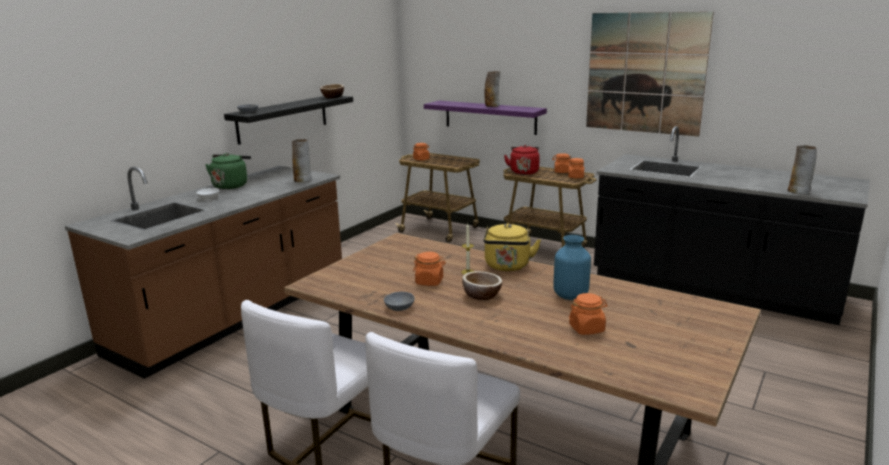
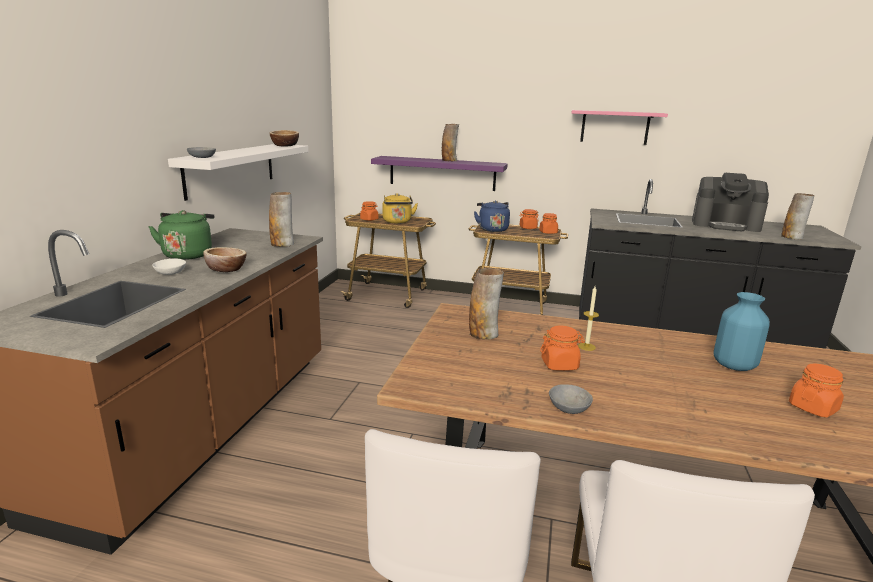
camera: 20 degrees left, 0 degrees up
black shelf [224,96,353,145] -> white shelf [168,144,308,201]
bowl [462,271,503,300] -> bowl moved to [203,247,246,272]
yellow kettle [484,223,541,271] -> yellow kettle moved to [382,193,418,224]
red kettle [504,145,540,175] -> blue kettle [474,200,510,232]
picture [586,12,714,137] -> pink shelf [572,110,668,145]
none -> vase [469,268,504,340]
none -> coffee machine [692,173,769,232]

